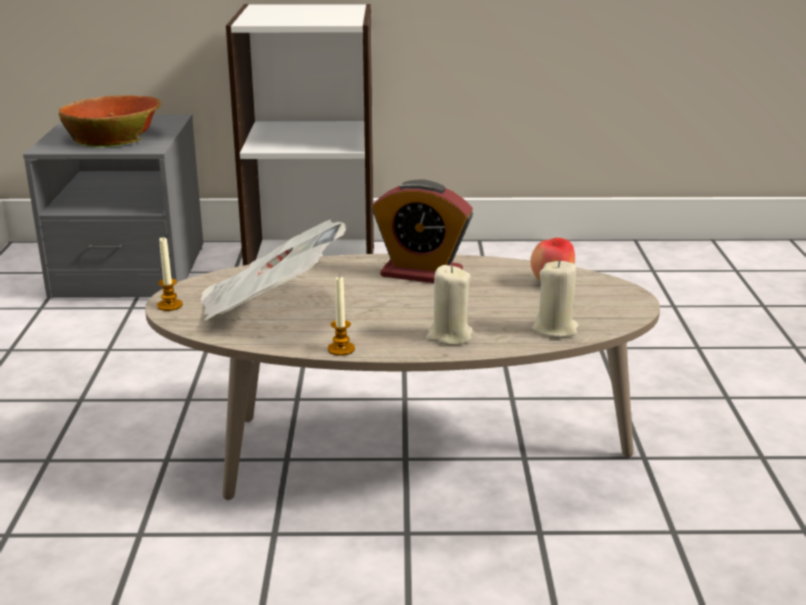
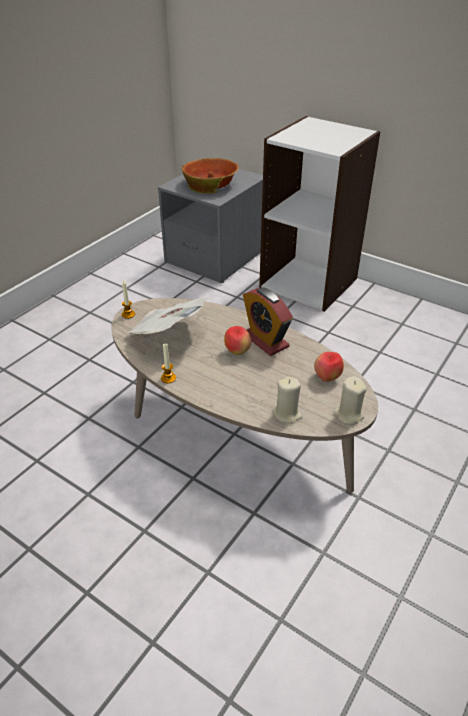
camera: 35 degrees right, 15 degrees up
beige candle [426,265,473,345] -> beige candle moved to [333,376,367,425]
none -> apple [224,326,251,355]

